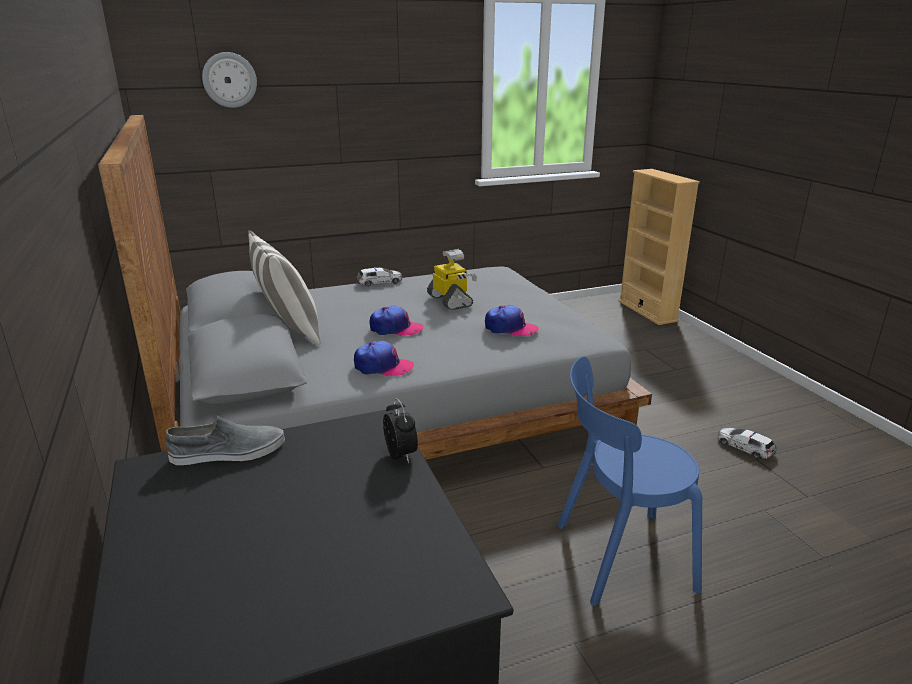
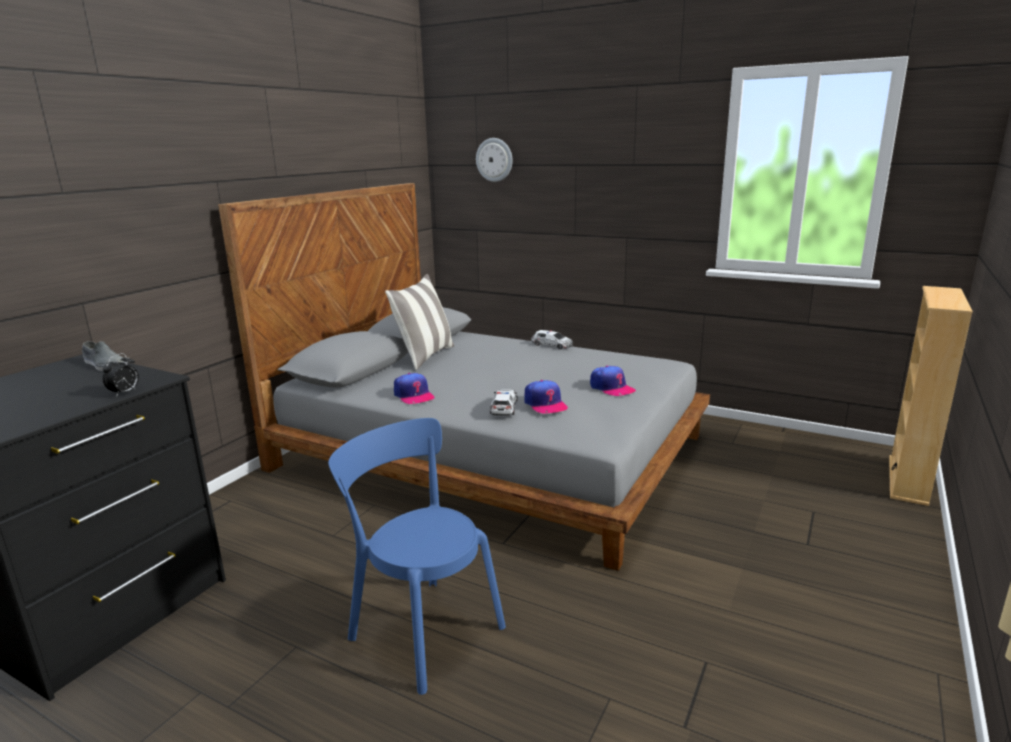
camera: 50 degrees right, 5 degrees down
cap [370,306,423,336] -> cap moved to [590,366,636,396]
toy robot [427,249,477,310] -> none
toy car [718,428,777,459] -> toy car moved to [490,389,518,416]

